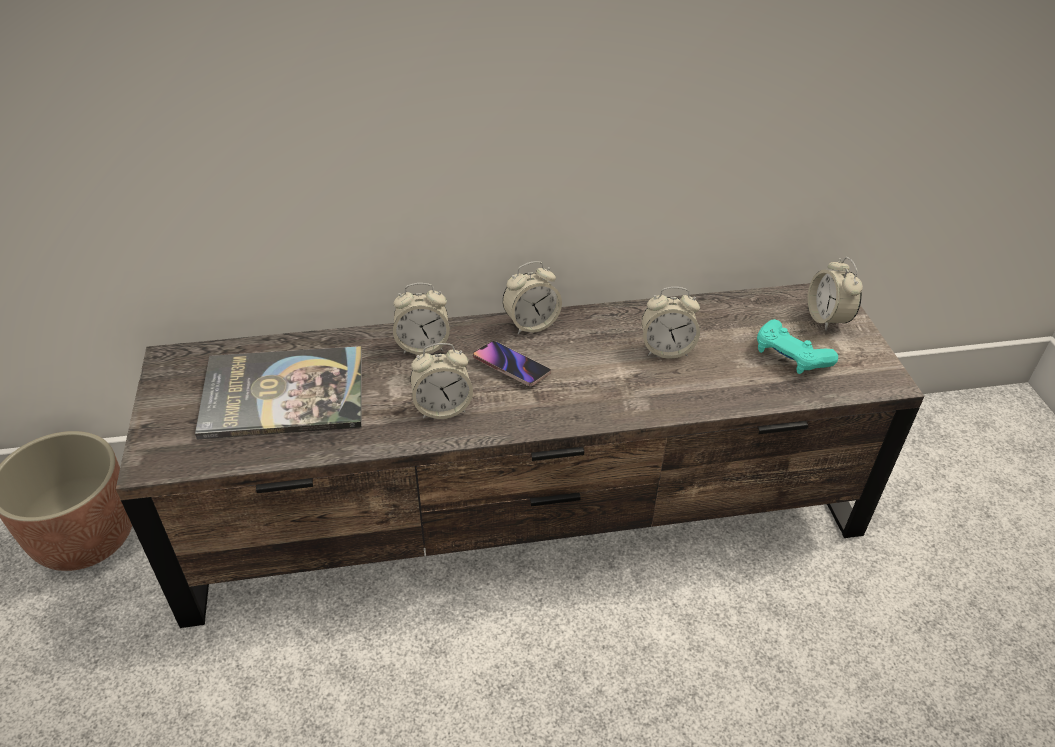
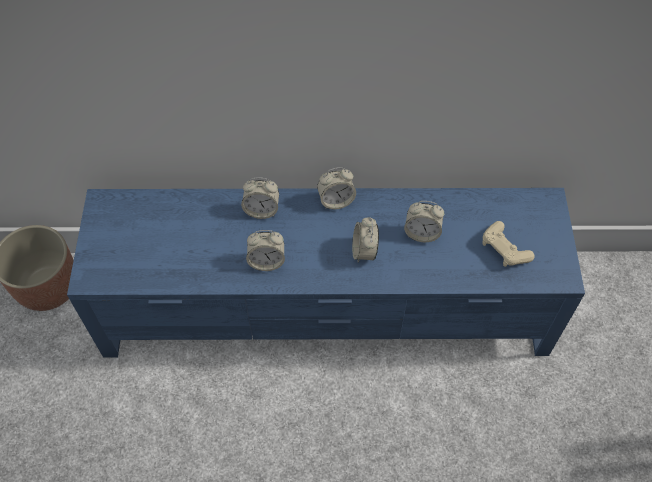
camera: 10 degrees right, 15 degrees up
brown tv stand [116,283,924,628] -> blue tv stand [67,188,585,357]
book [195,346,362,439] -> none
phone [473,341,551,386] -> none
turquoise game controller [757,319,838,374] -> beige game controller [482,221,535,267]
alarm clock [807,257,863,331] -> alarm clock moved to [352,217,379,263]

